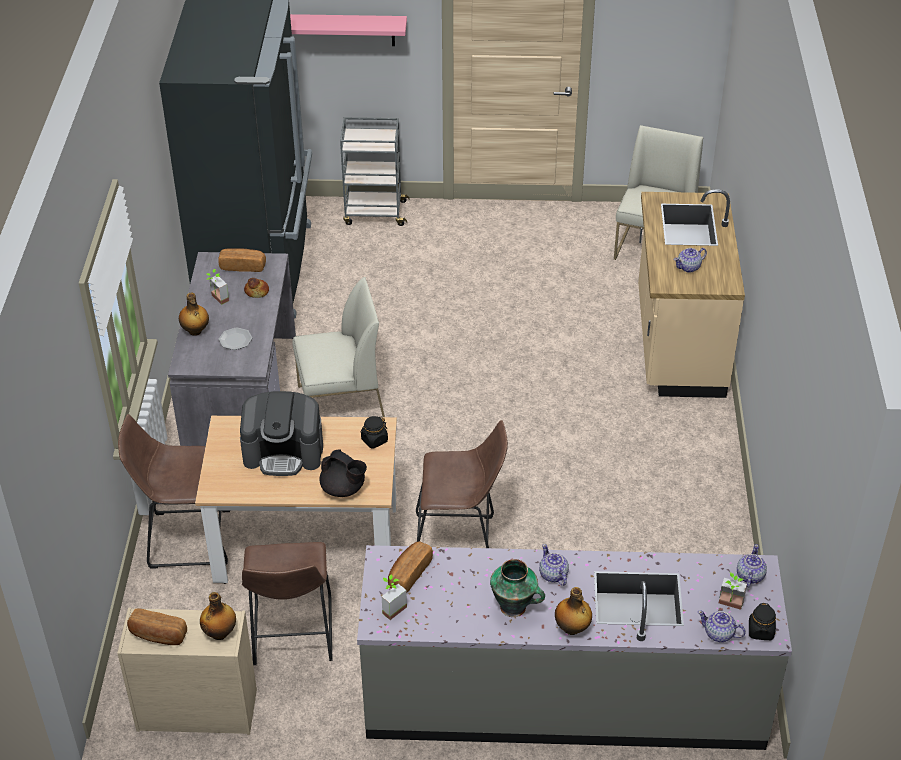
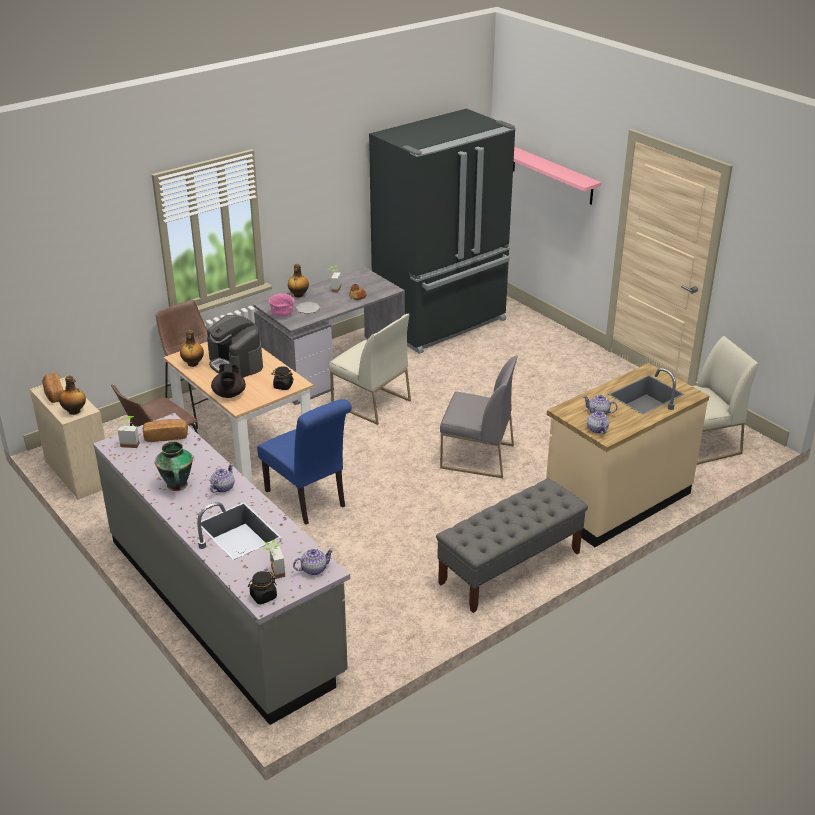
camera: 50 degrees right, 10 degrees down
bread [218,248,266,272] -> none
grey cart [340,117,409,226] -> none
brown stool [416,420,508,548] -> blue chair [257,399,352,525]
bottle [555,587,592,635] -> bottle moved to [180,330,204,367]
teapot [698,610,746,642] -> teapot moved to [587,407,609,434]
none -> pink bowl [269,294,294,317]
none -> grey bench [436,478,588,613]
none -> grey chair [440,355,518,478]

